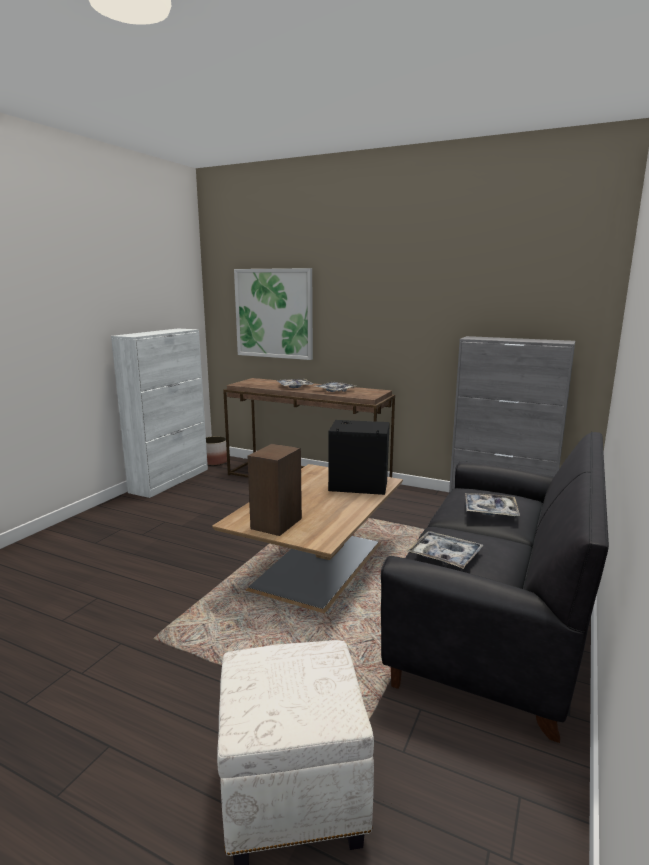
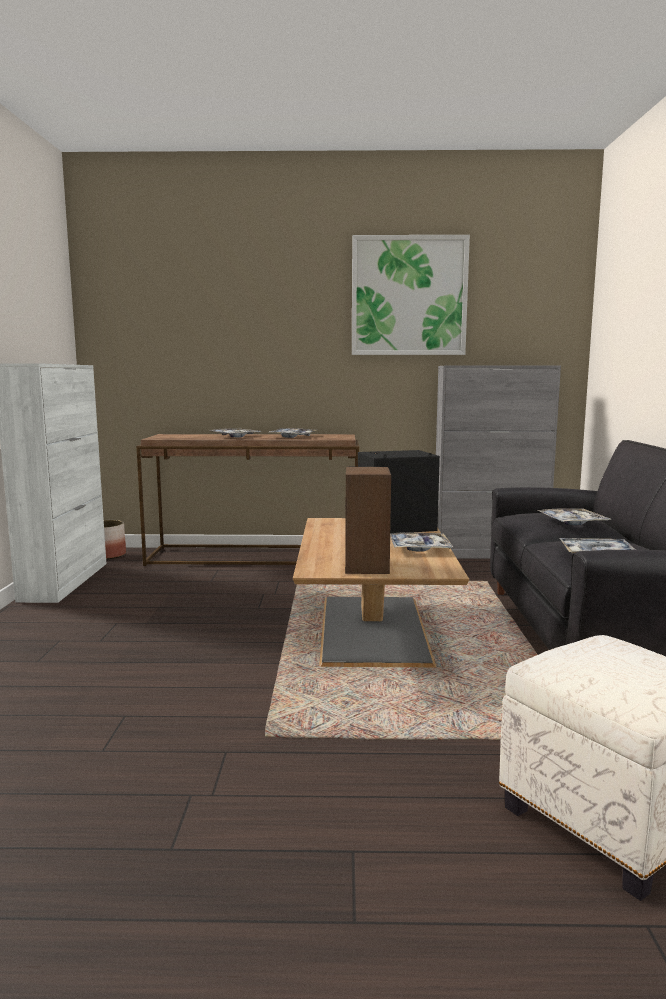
camera: 25 degrees left, 5 degrees down
picture [234,268,313,360] -> picture moved to [352,235,470,355]
none -> tray [390,532,453,552]

